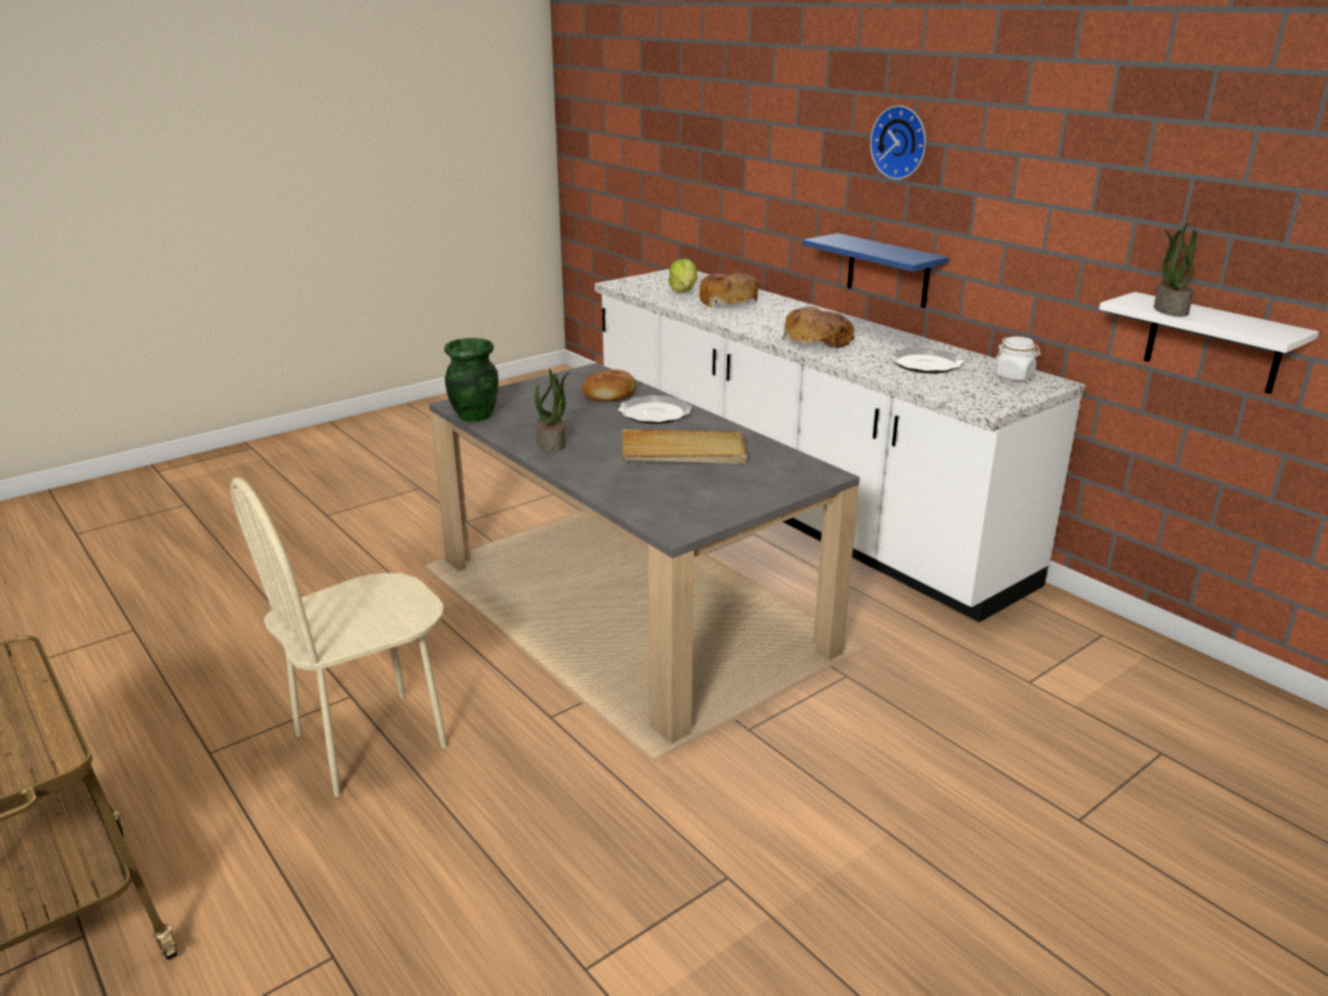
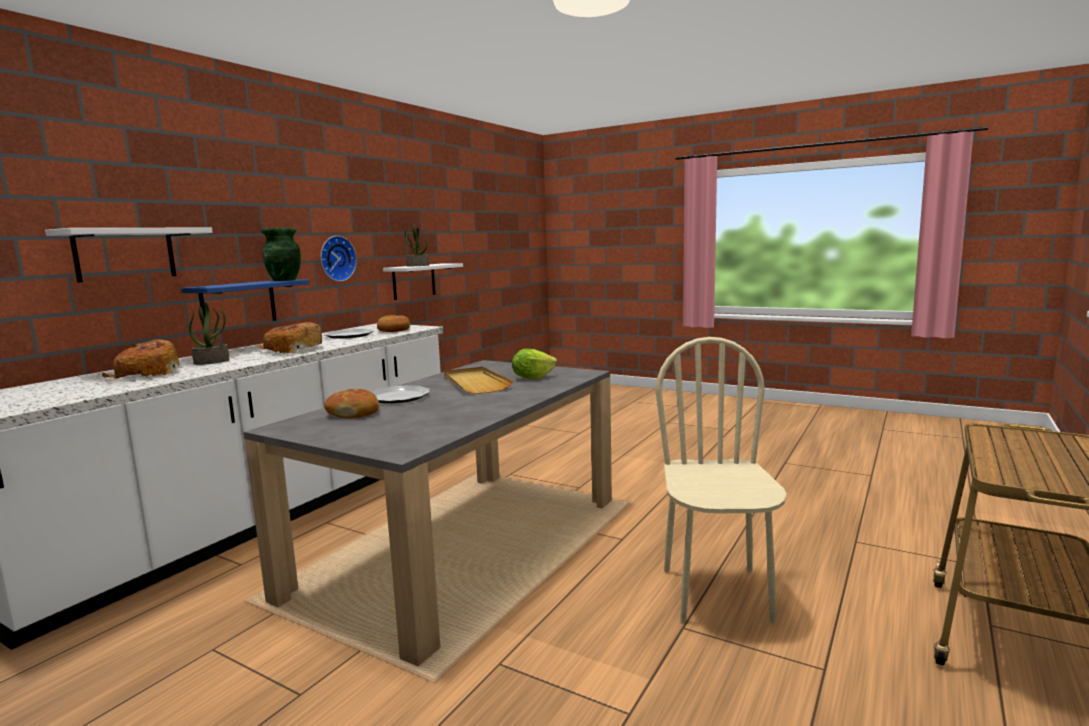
camera: 110 degrees left, 15 degrees down
beige chair [231,477,447,797] -> beige chair turned 120 degrees counterclockwise [655,337,787,623]
green vase [444,338,499,422] -> green vase moved to [261,228,301,281]
potted plant [535,369,569,452] -> potted plant moved to [189,302,230,365]
lettuce [668,259,698,293] -> lettuce moved to [512,349,557,379]
wall clock [870,105,926,180] -> wall clock moved to [320,236,357,282]
white jar [995,337,1041,381] -> none
none -> white shelf [45,228,213,283]
none -> bread [377,315,410,332]

